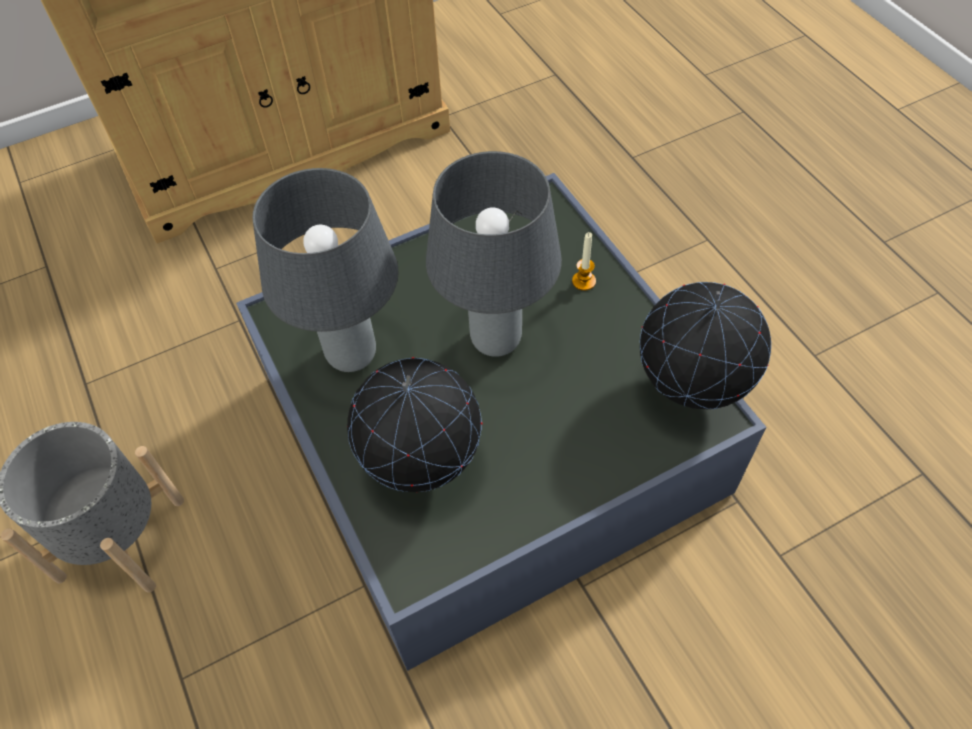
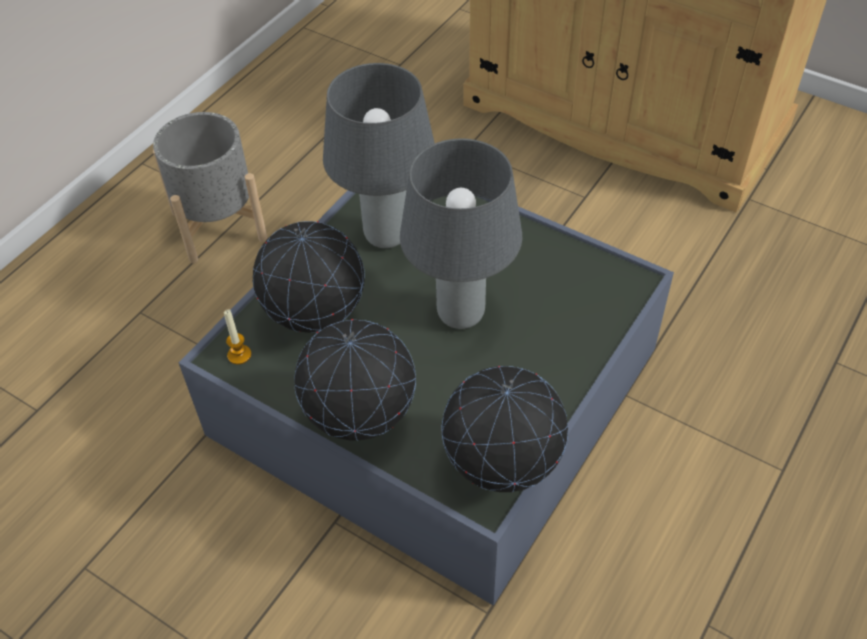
camera: 60 degrees right, 5 degrees down
candle [572,232,596,291] -> candle moved to [224,310,251,365]
none -> globe [294,319,416,441]

